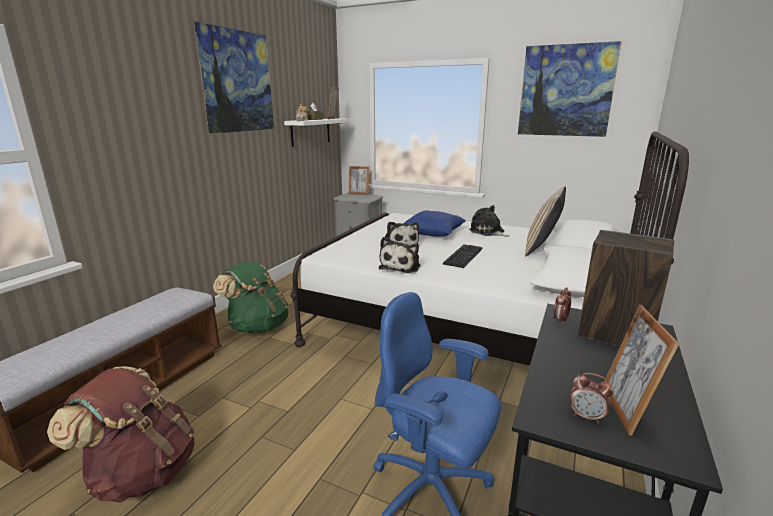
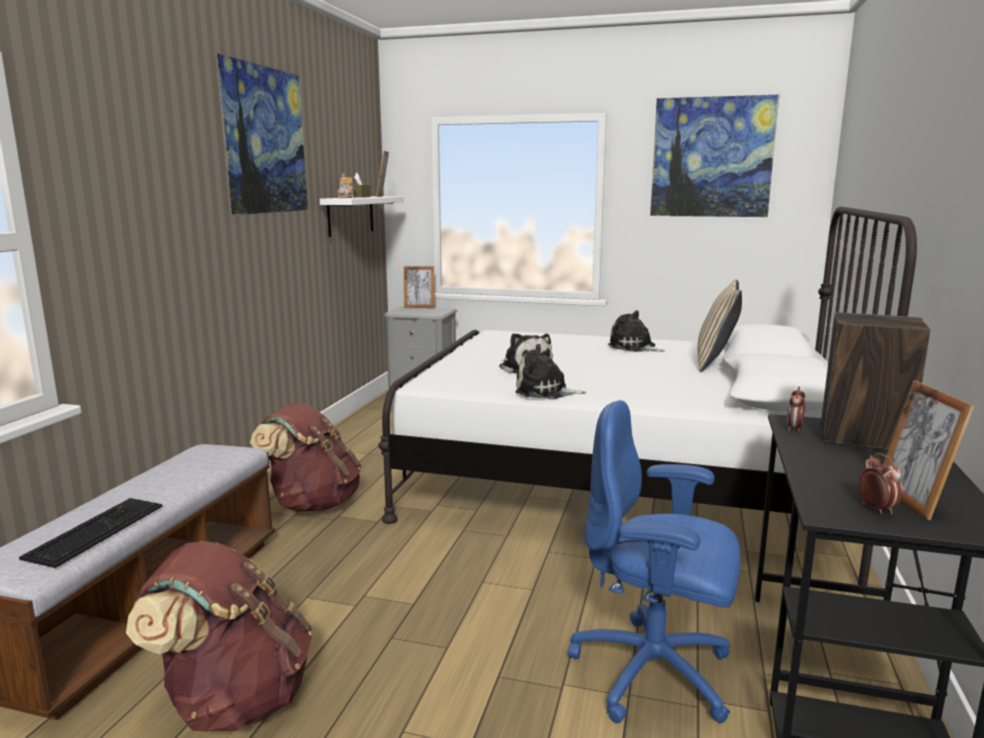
camera: 10 degrees left, 5 degrees down
green backpack [213,261,289,333] -> brown backpack [250,403,362,512]
plush toy [379,237,421,273] -> plush toy turned 90 degrees clockwise [515,344,586,399]
blue pillow [404,210,466,237] -> none
keyboard [443,244,483,268] -> keyboard moved to [19,498,162,568]
alarm clock [570,373,614,423] -> alarm clock turned 120 degrees counterclockwise [858,453,903,514]

